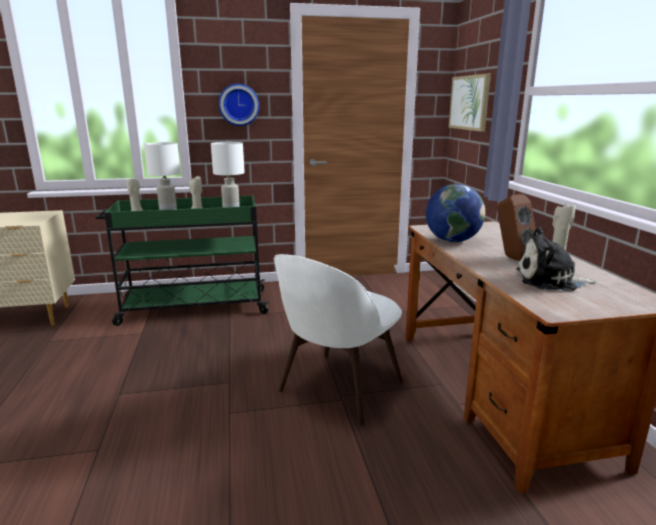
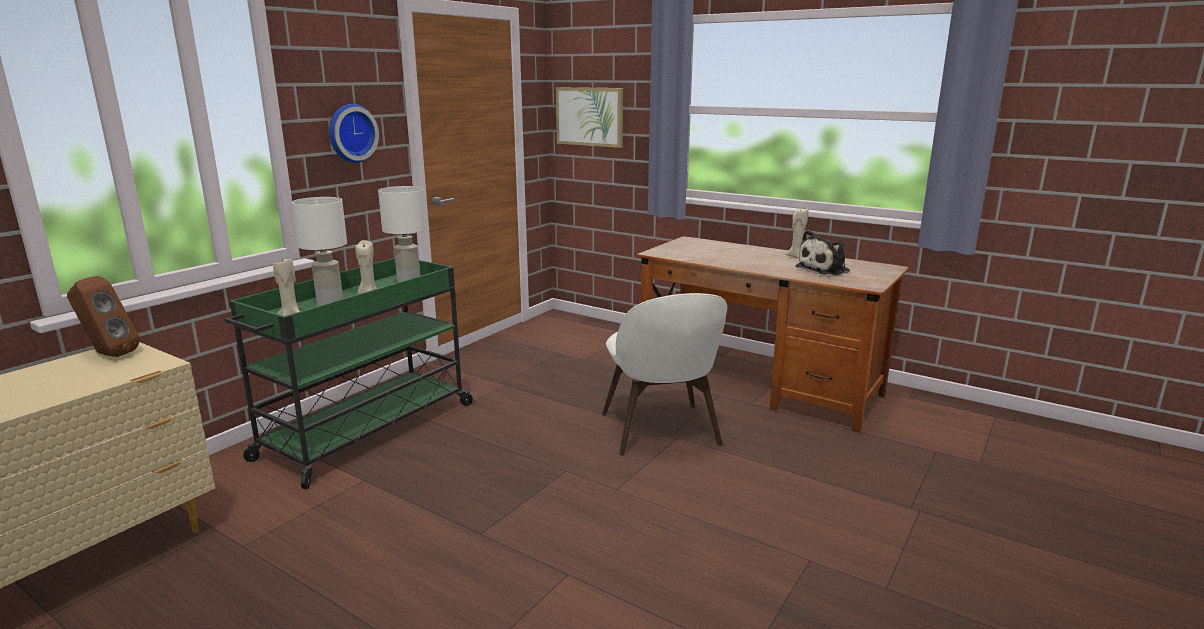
camera: 45 degrees left, 0 degrees up
globe [426,184,485,242] -> none
brown speaker [497,194,536,261] -> brown speaker moved to [67,276,140,357]

